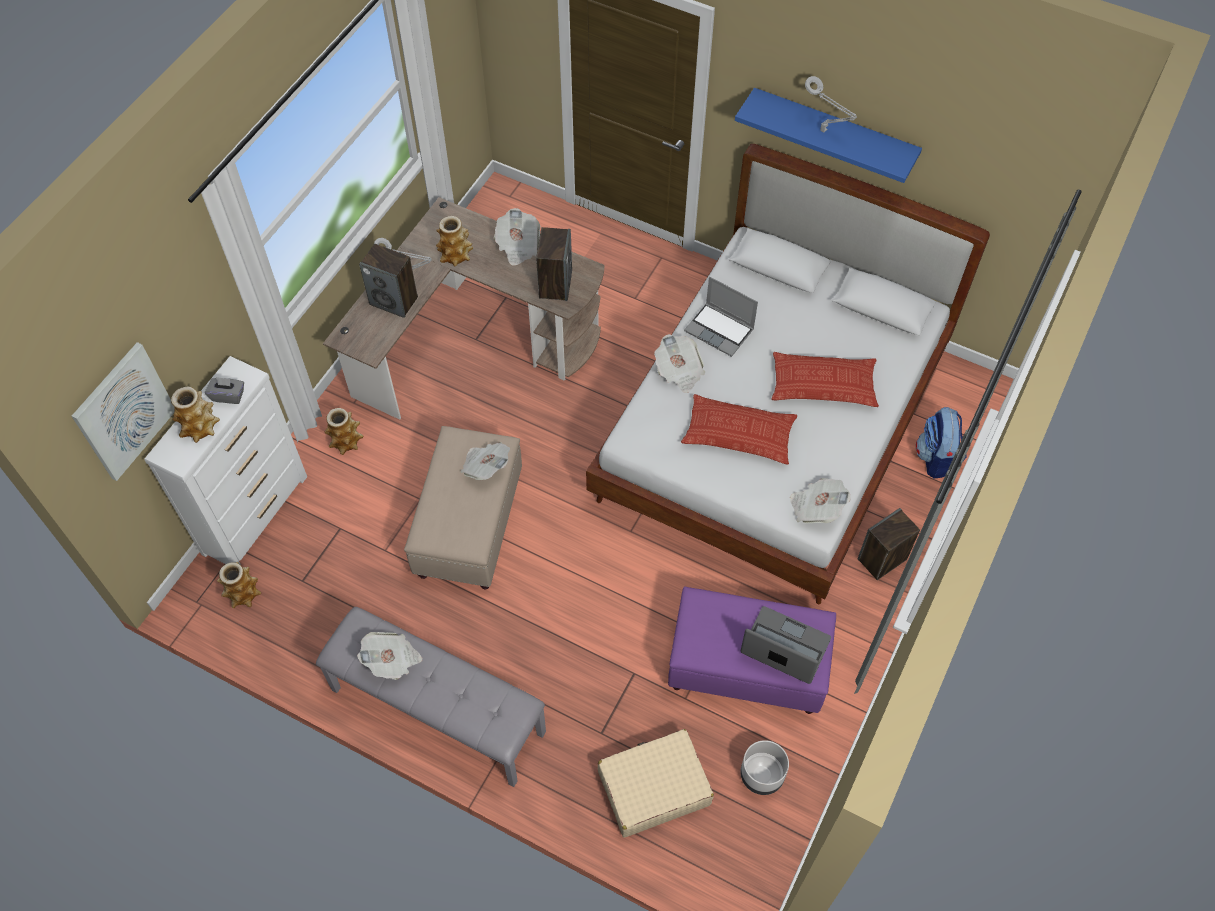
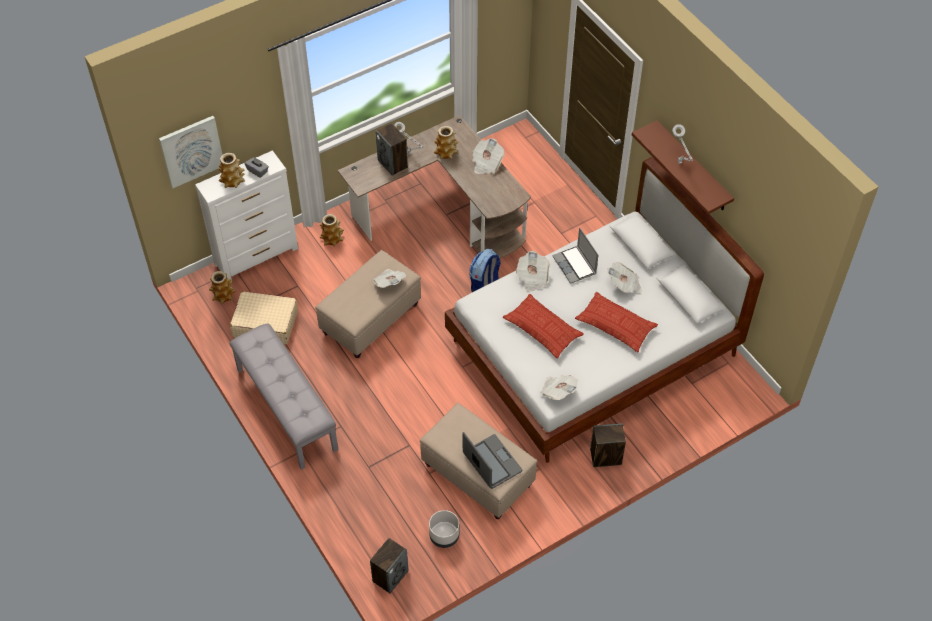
camera: 30 degrees right, 5 degrees down
newspaper [357,632,422,680] -> newspaper moved to [607,262,642,294]
speaker [536,227,572,301] -> speaker moved to [370,538,408,594]
beige suitcase [598,729,714,837] -> beige suitcase moved to [230,292,298,344]
purple ottoman [668,586,836,714] -> beige ottoman [420,403,538,519]
blue shelf [735,88,922,183] -> brown shelf [632,120,734,214]
backpack [916,407,967,478] -> backpack moved to [469,249,501,292]

